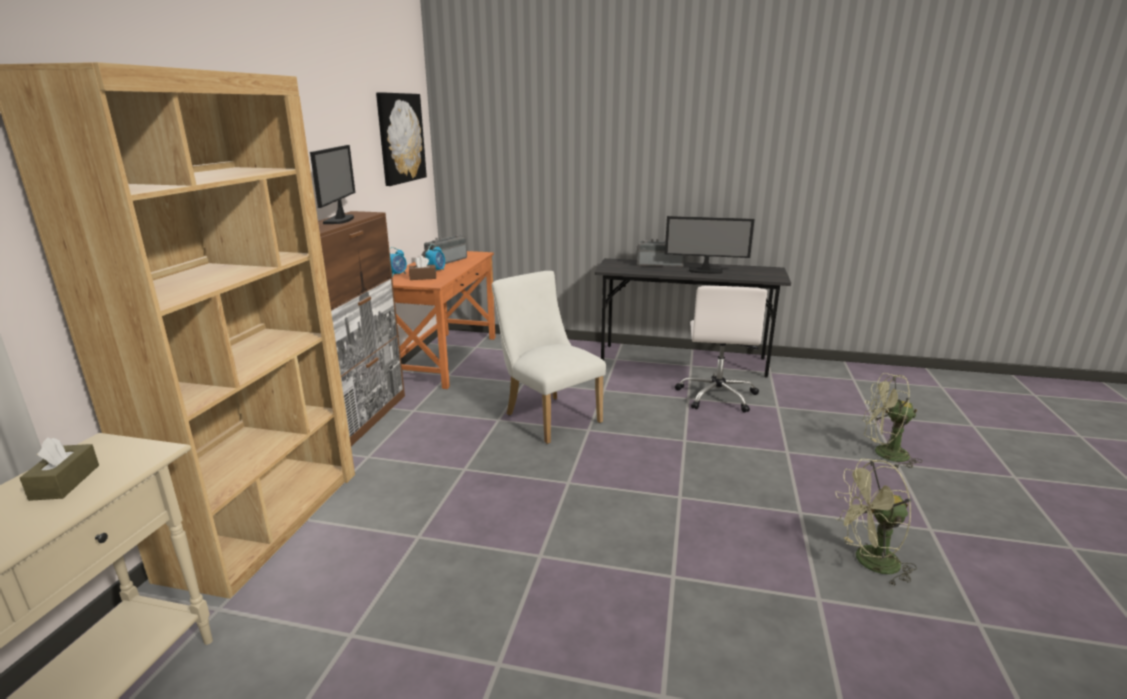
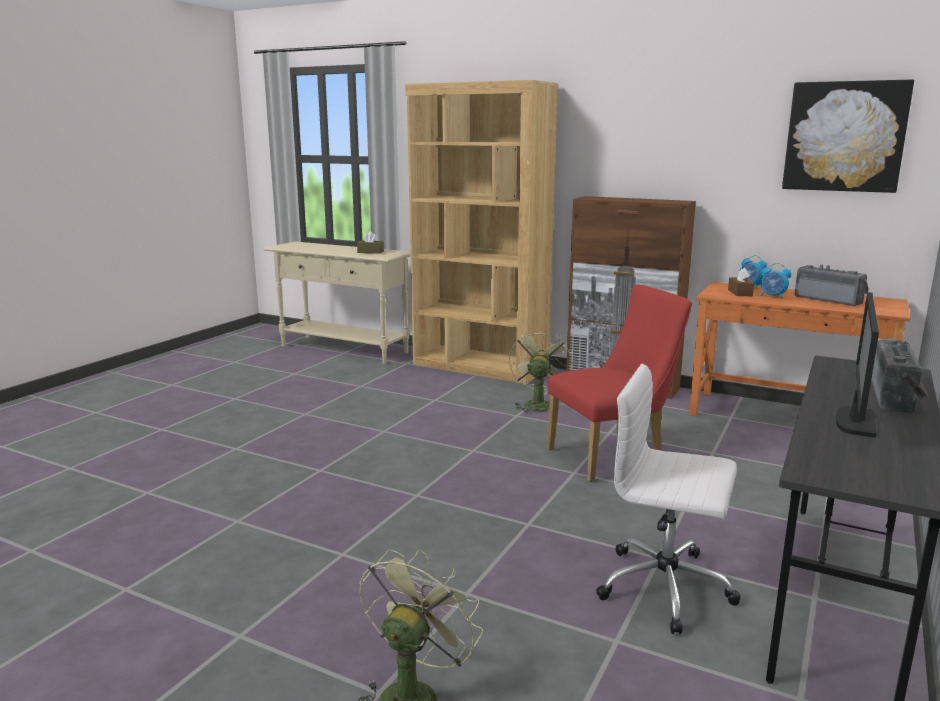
camera: 105 degrees right, 5 degrees down
monitor [310,145,355,224] -> none
white chair [492,271,606,444] -> red chair [547,285,692,482]
green fan [835,459,917,586] -> green fan moved to [509,329,573,414]

